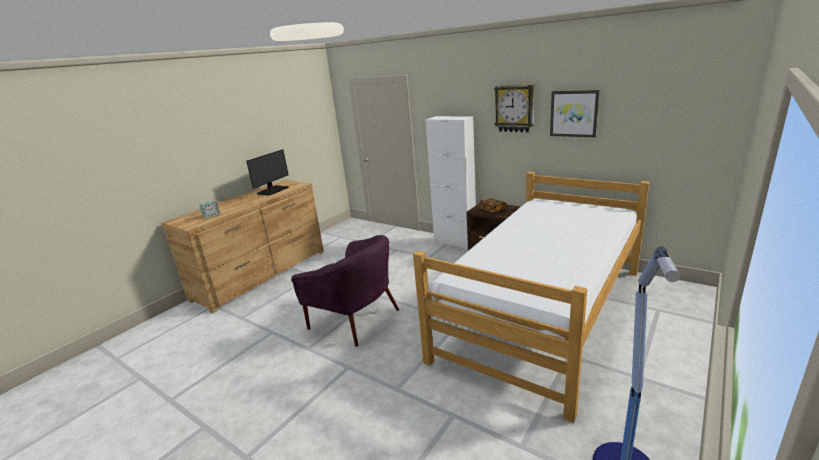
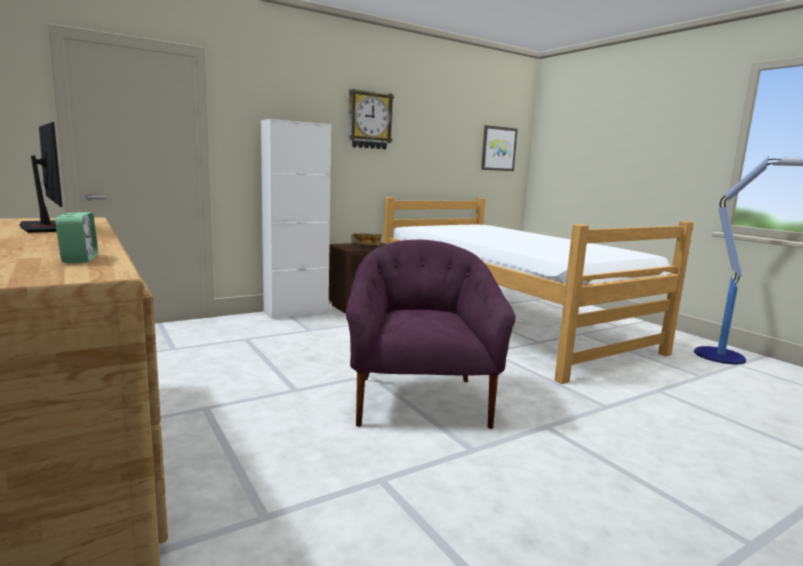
camera: 70 degrees left, 10 degrees down
purple armchair [291,235,399,347] -> purple armchair turned 60 degrees counterclockwise [346,240,516,429]
picture [550,90,600,137] -> picture moved to [481,125,518,171]

